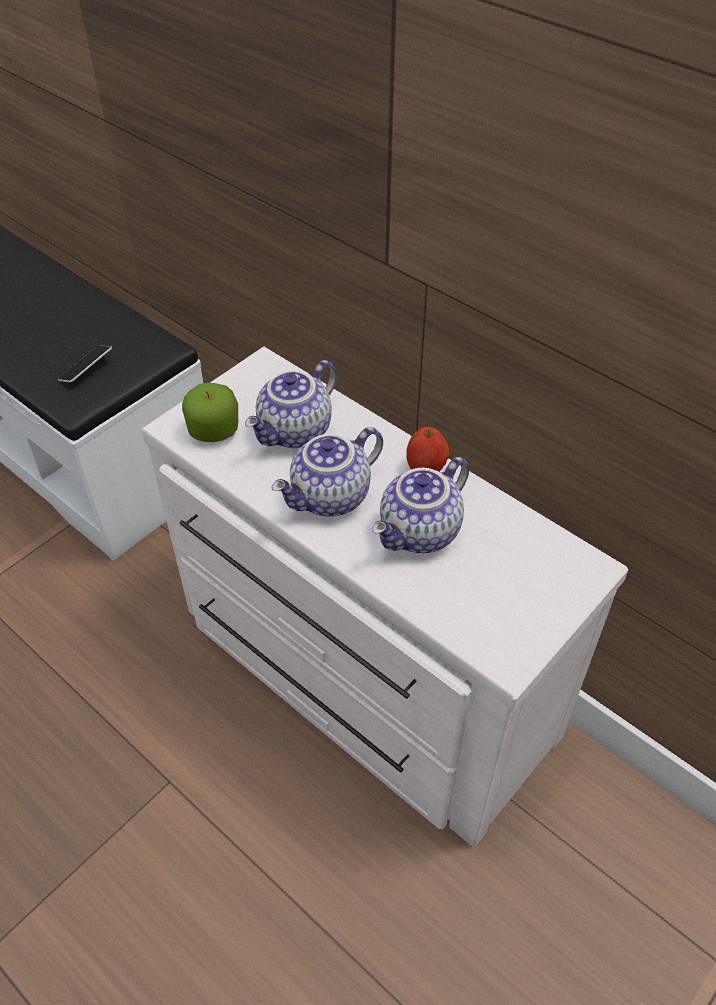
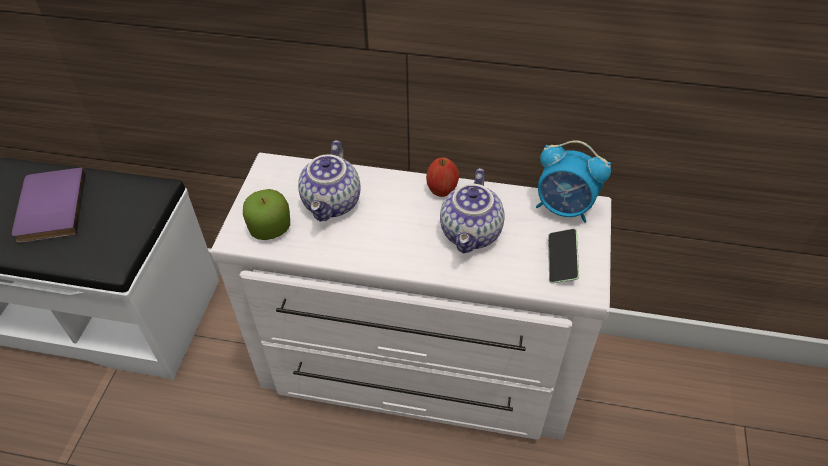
camera: 30 degrees left, 0 degrees up
phone [58,345,112,383] -> phone moved to [548,228,579,284]
teapot [271,427,383,516] -> none
none -> purple book [12,167,86,243]
none -> alarm clock [536,140,611,223]

